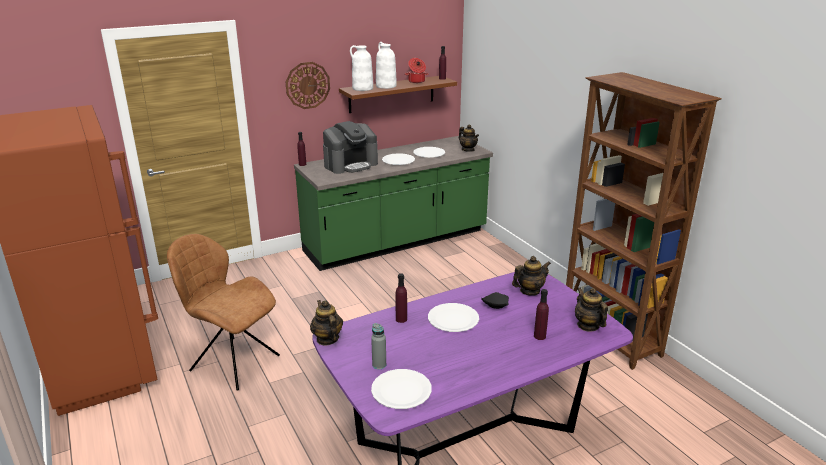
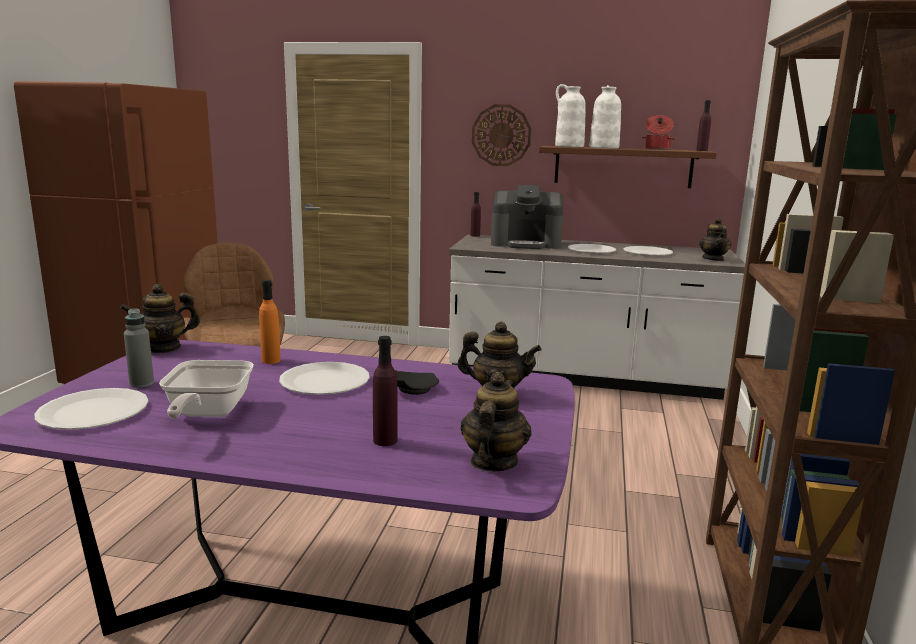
camera: 40 degrees right, 10 degrees down
green counter [294,136,493,271] -> white counter [449,235,745,400]
teapot [310,300,343,345] -> teapot turned 135 degrees counterclockwise [120,284,200,353]
purple bottle [395,274,407,323] -> orange bottle [259,280,281,364]
none -> frying pan [159,360,254,419]

